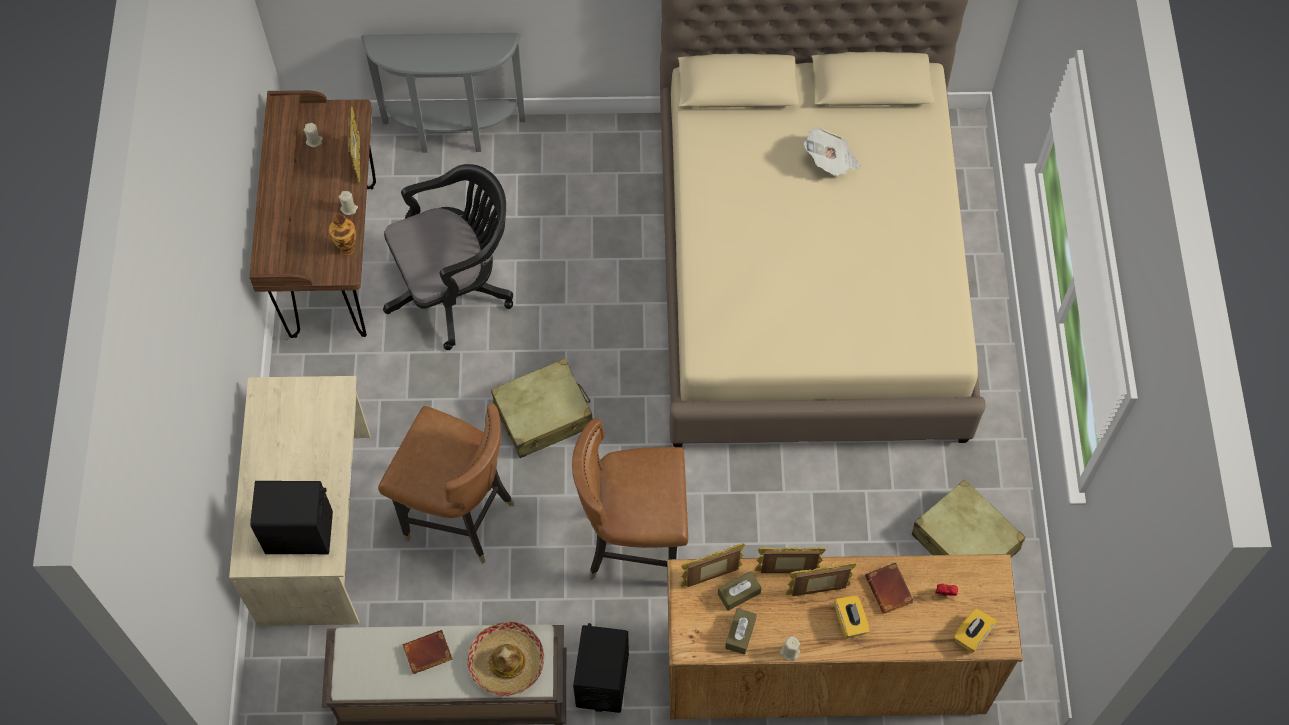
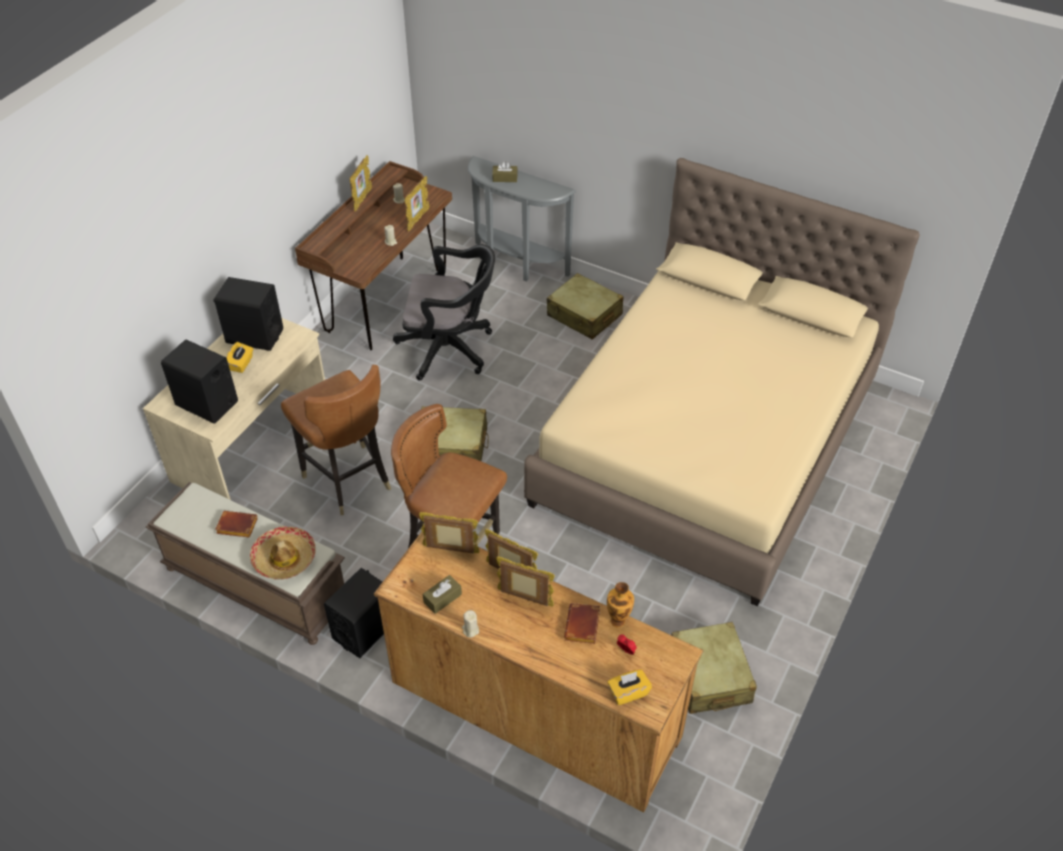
camera: 30 degrees right, 15 degrees down
vase [329,214,356,256] -> vase moved to [607,582,634,628]
brown tissue box [718,571,762,611] -> brown tissue box moved to [492,161,518,182]
newspaper [803,128,861,176] -> none
yellow tissue box [834,595,870,639] -> yellow tissue box moved to [226,342,253,373]
none -> black speaker [213,277,283,351]
none -> picture frame [349,155,372,212]
none -> beige suitcase [547,273,623,339]

